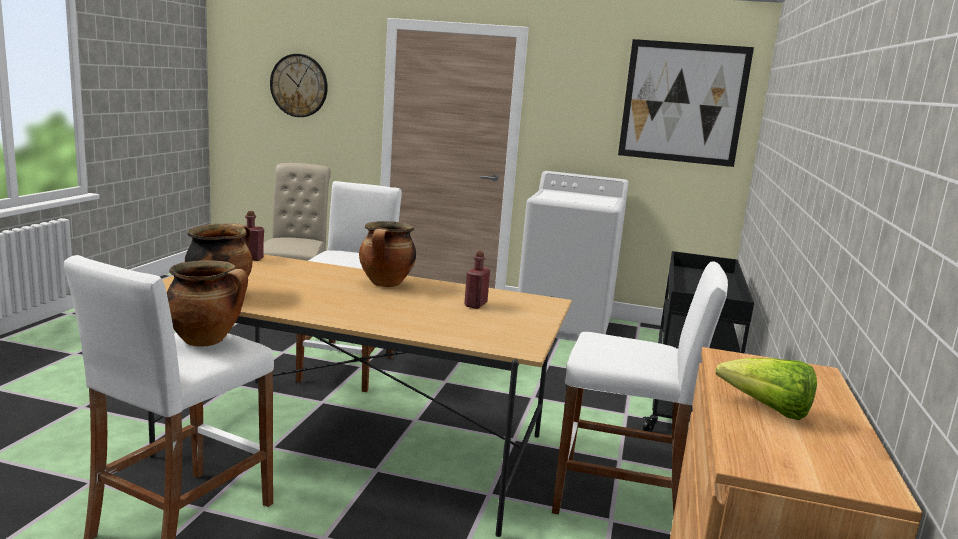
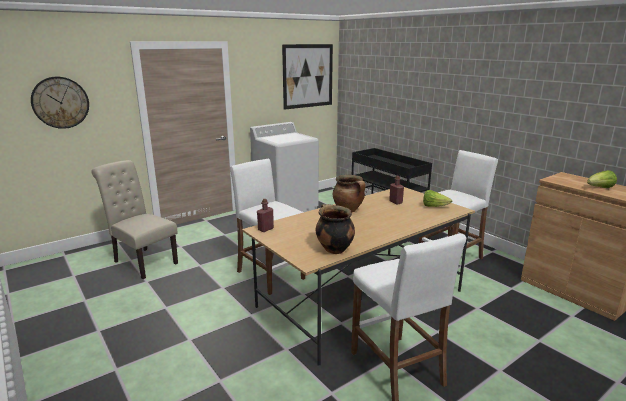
camera: 50 degrees left, 5 degrees up
cooking pot [167,260,248,347] -> none
none -> lettuce [423,190,452,207]

